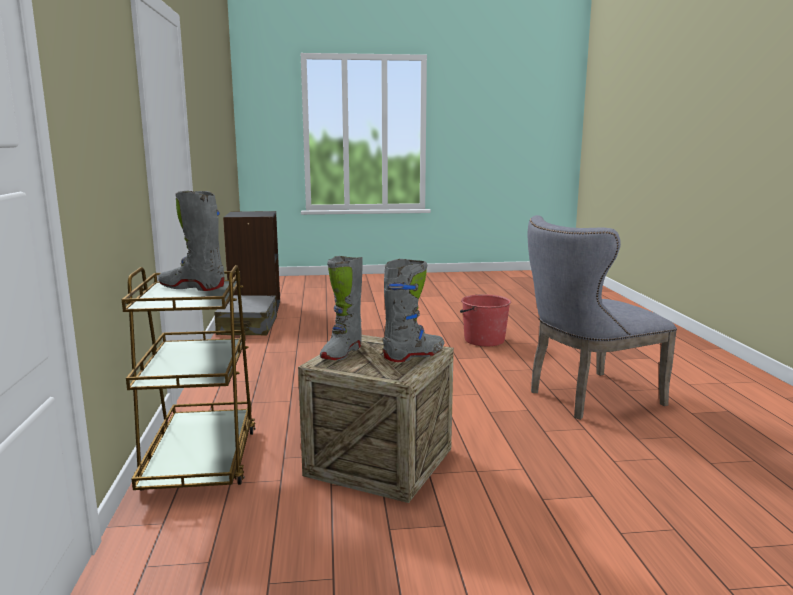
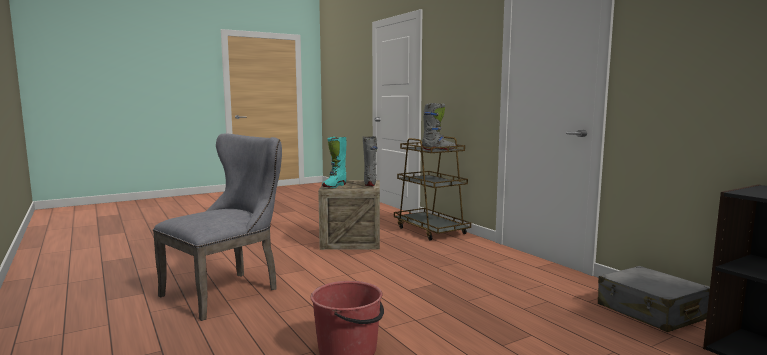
camera: 155 degrees right, 5 degrees down
grey boot [383,259,444,362] -> turquoise boot [322,137,346,188]

